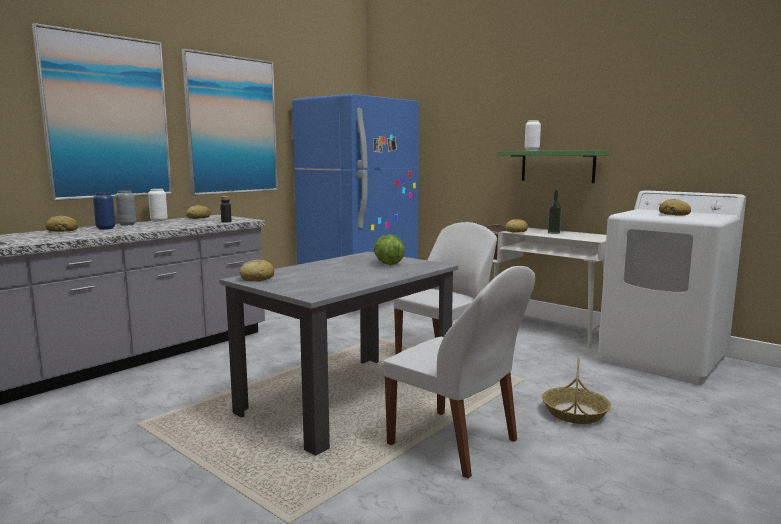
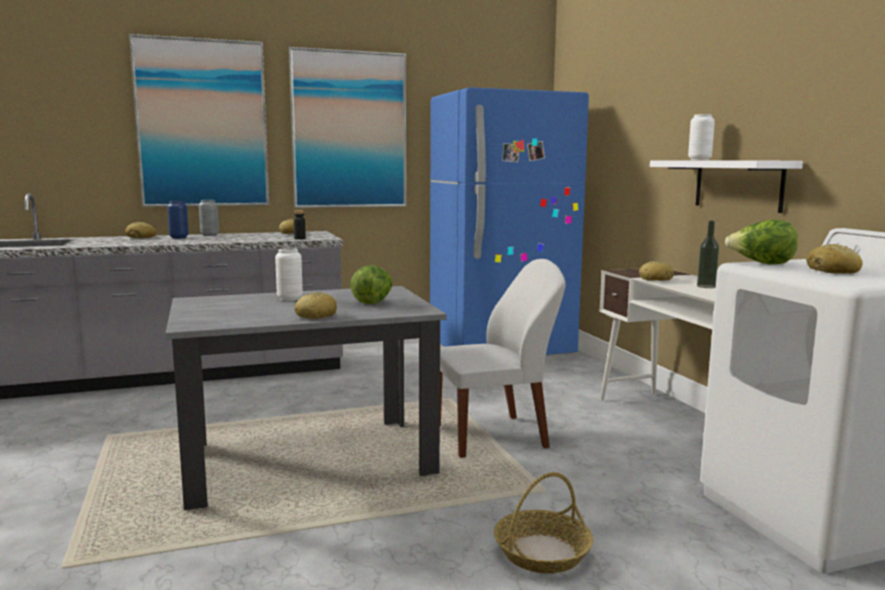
camera: 30 degrees right, 0 degrees up
white vase [148,189,168,222] -> white vase moved to [275,248,303,301]
bread [240,259,274,281] -> bread moved to [295,292,337,319]
white chair [383,266,536,479] -> none
green shelf [497,151,609,183] -> white shelf [650,160,803,213]
none -> lettuce [725,219,798,264]

